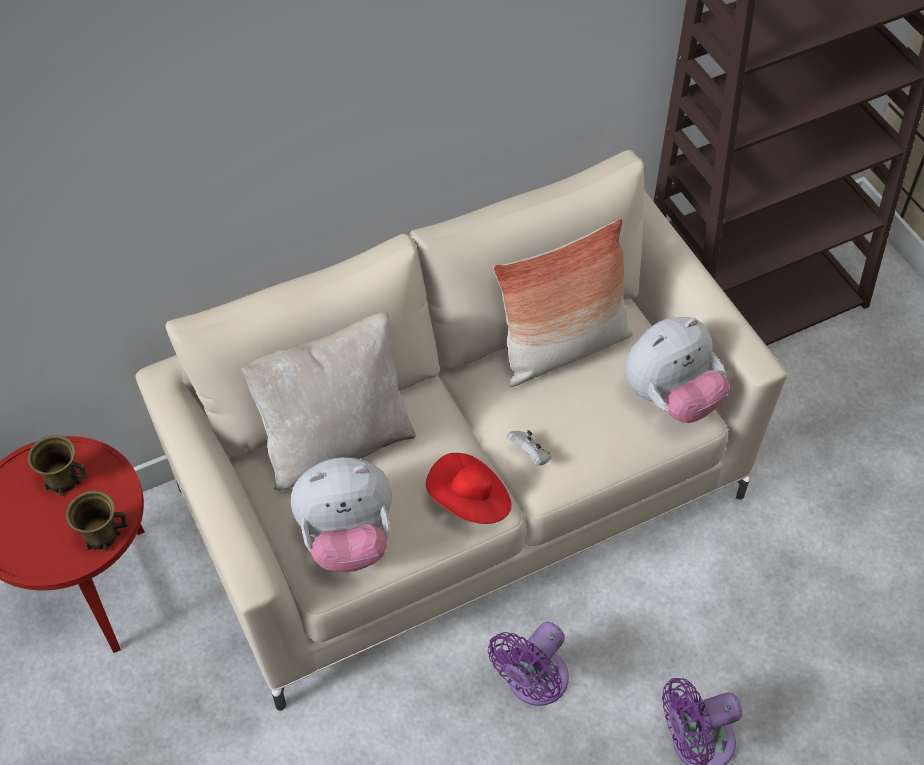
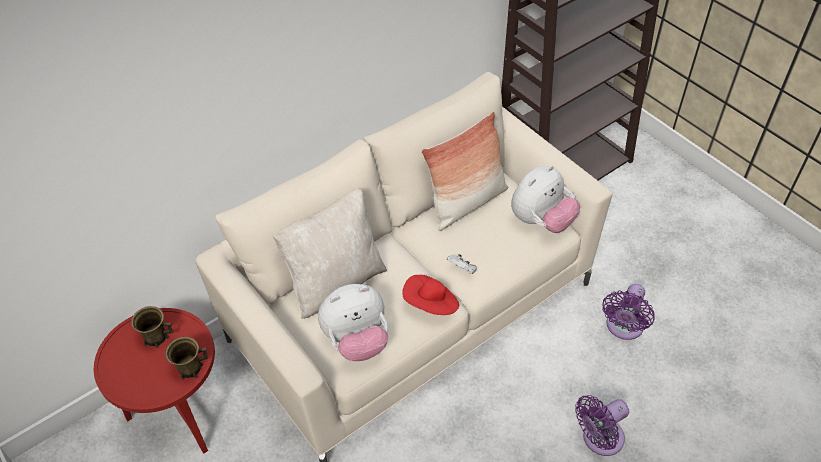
camera: 10 degrees left, 5 degrees down
purple fan [488,622,569,706] -> purple fan moved to [602,284,655,340]

